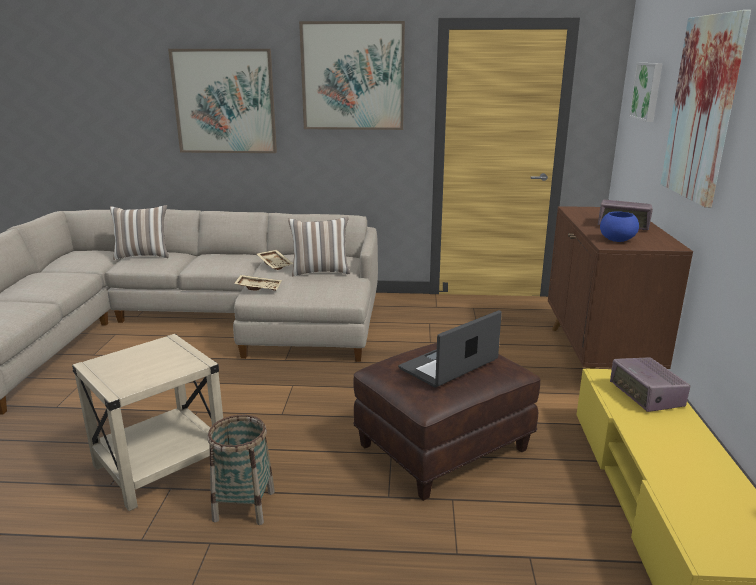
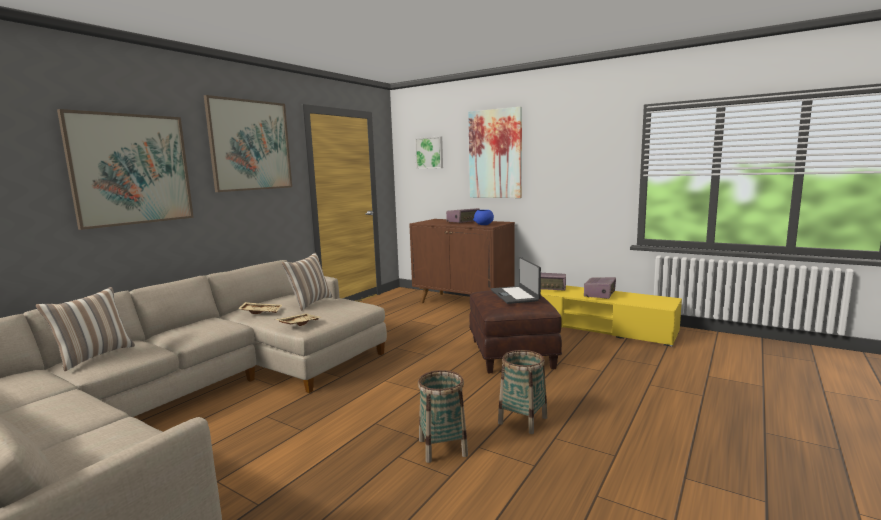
camera: 60 degrees left, 10 degrees down
beige side table [72,334,223,511] -> basket [418,370,468,463]
none -> radio [584,277,616,299]

